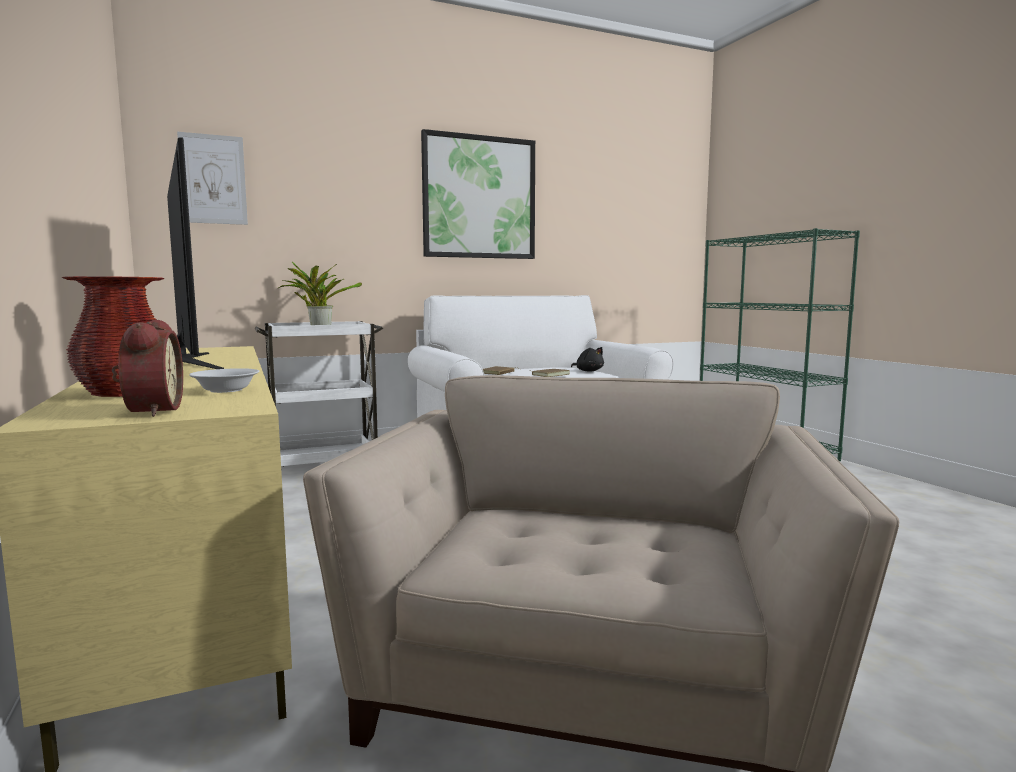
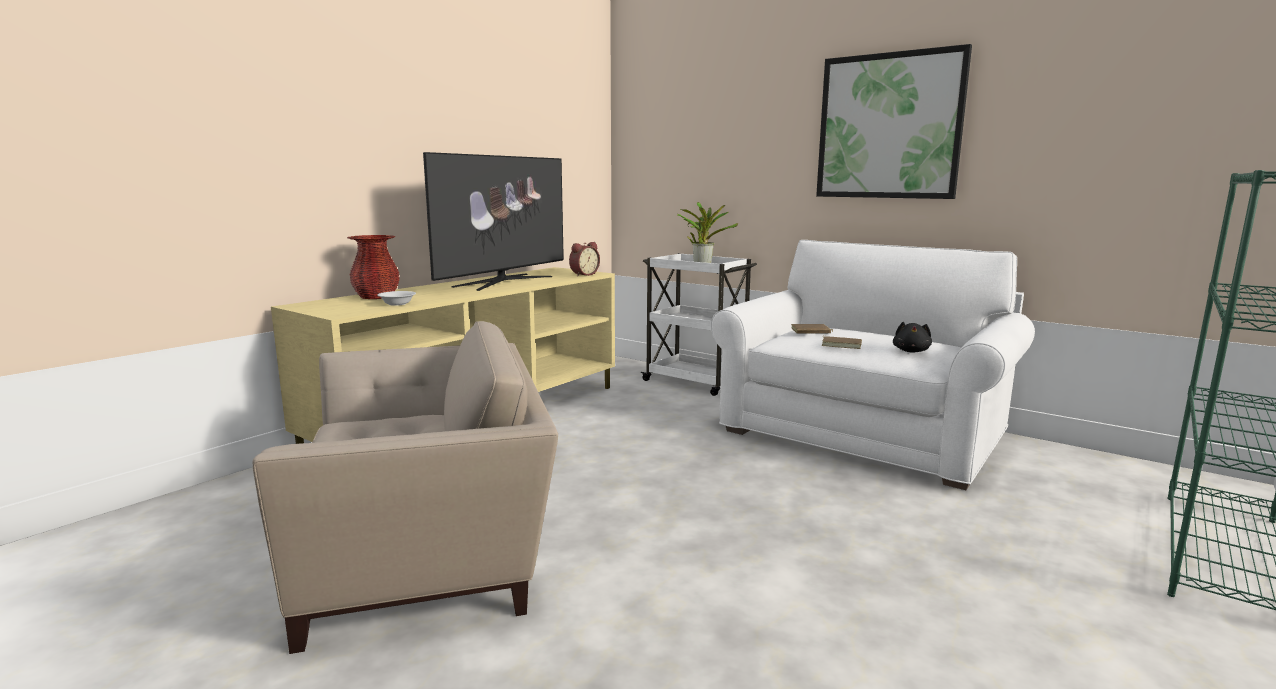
camera: 60 degrees right, 5 degrees up
alarm clock [112,320,183,417] -> alarm clock moved to [569,242,600,276]
picture [177,132,248,225] -> none

